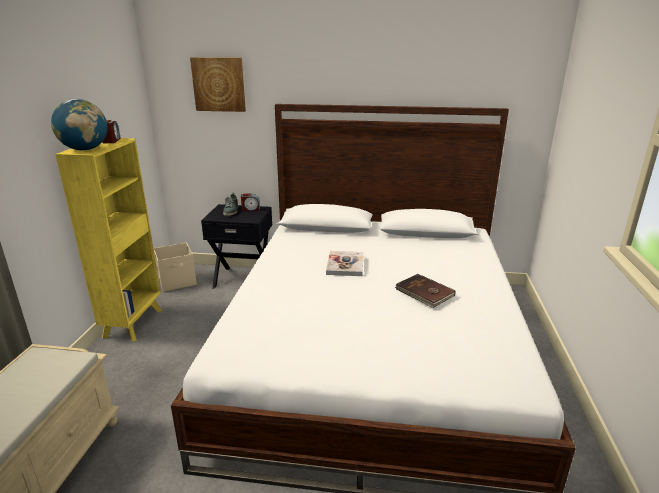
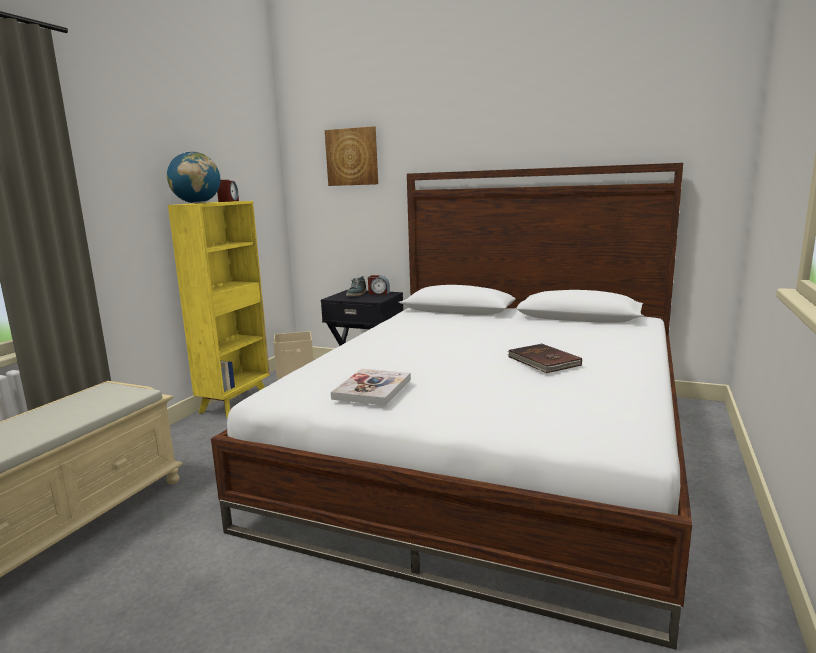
camera: 15 degrees right, 10 degrees down
book [326,251,364,276] -> book moved to [331,369,411,405]

